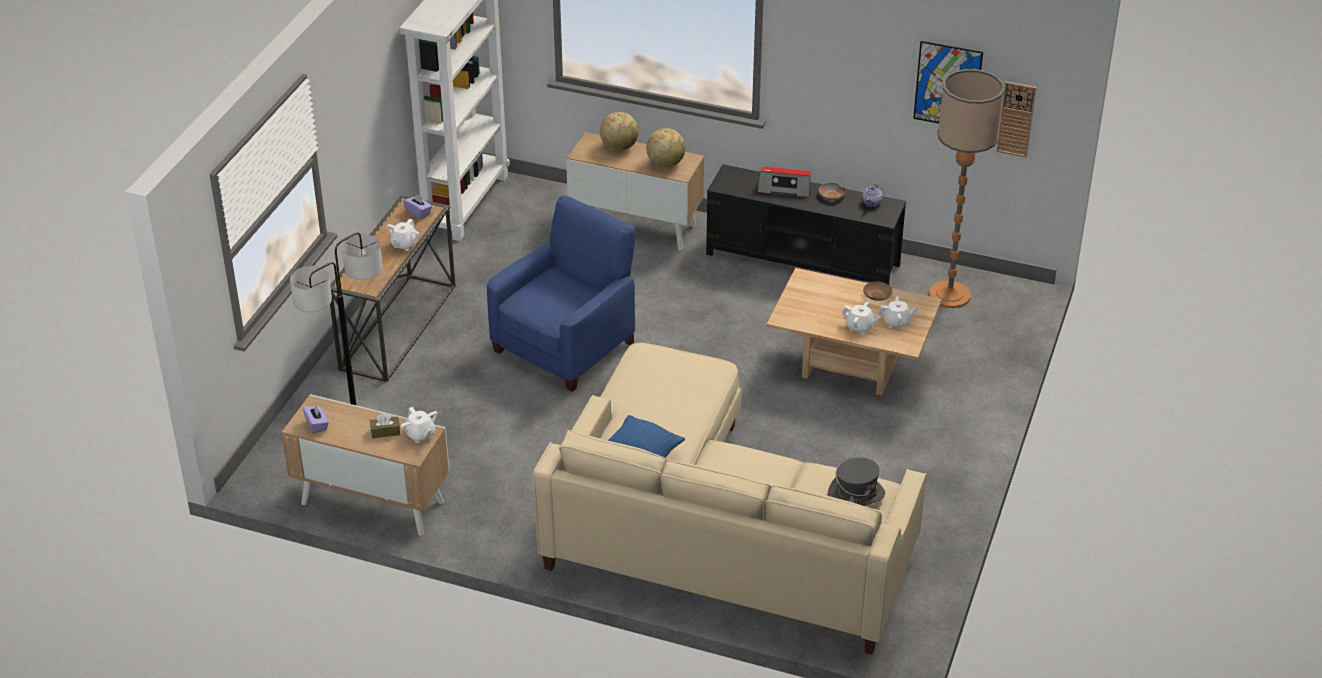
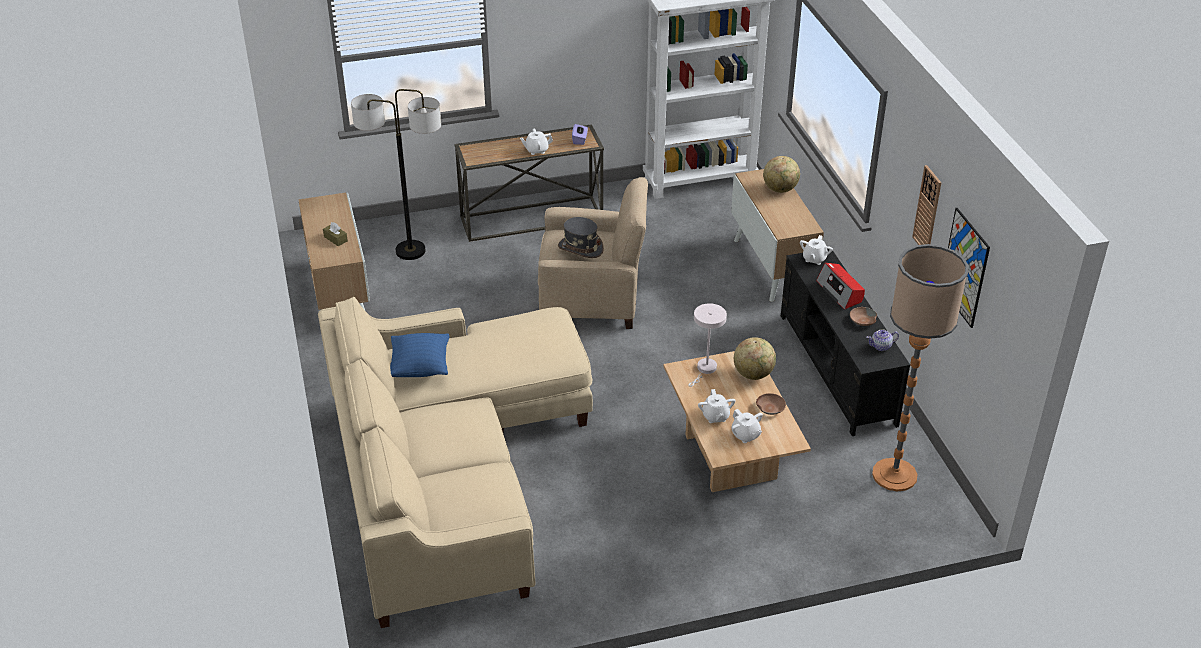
camera: 55 degrees right, 0 degrees up
purple tissue box [303,405,328,433] -> none
white teapot [401,407,438,443] -> white teapot moved to [800,235,833,265]
blue armchair [487,196,636,392] -> beige armchair [538,177,648,329]
globe [646,128,685,168] -> globe moved to [734,337,776,380]
grey hat [827,458,885,506] -> grey hat moved to [558,217,604,258]
wall clock [997,81,1036,158] -> wall clock moved to [912,165,941,245]
none -> white table lamp [688,303,727,387]

